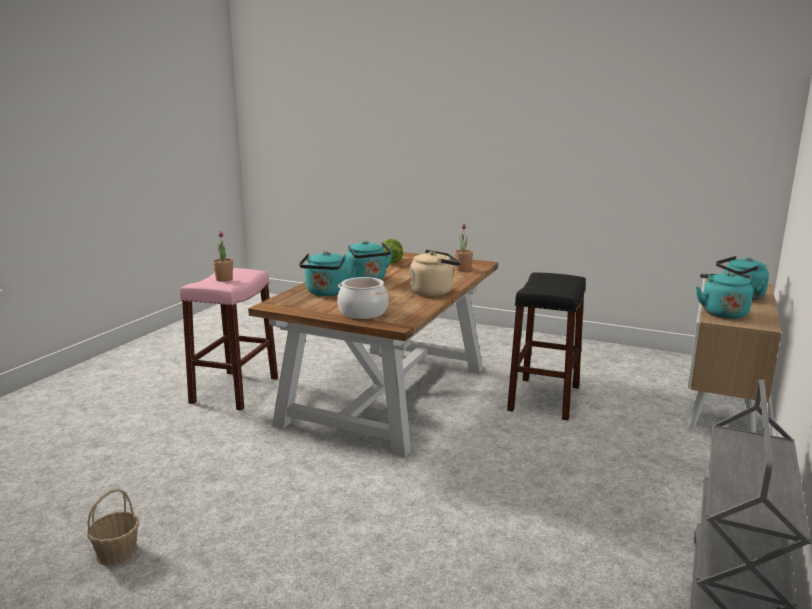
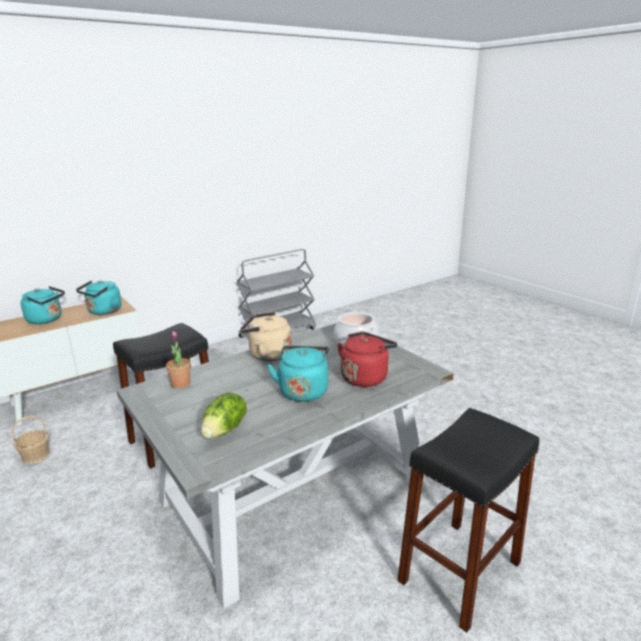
camera: 150 degrees left, 5 degrees up
basket [87,488,139,566] -> basket moved to [12,416,50,464]
pink stool [180,268,278,411] -> black stool [398,408,539,633]
potted plant [213,231,233,282] -> none
brown dining table [248,252,498,458] -> grey dining table [117,323,453,609]
turquoise kettle [299,251,357,296] -> red kettle [337,332,397,387]

